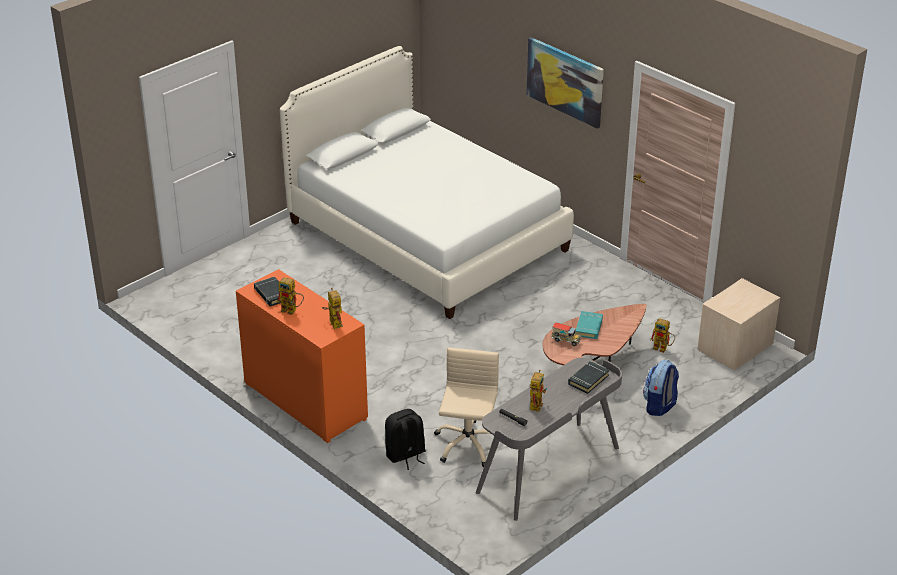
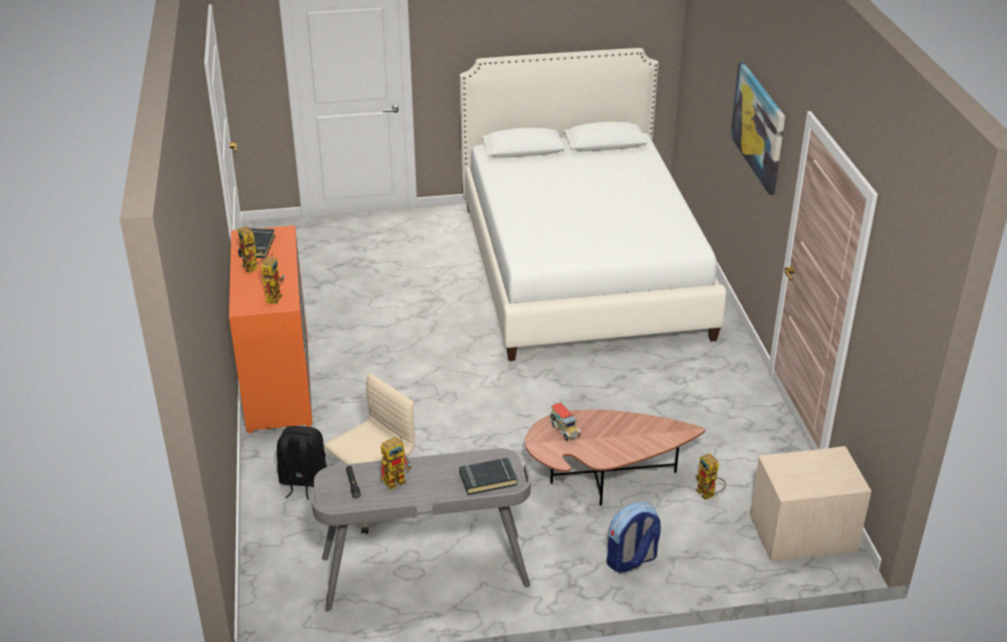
camera: 35 degrees right, 0 degrees up
turquoise book [575,311,603,339] -> none

